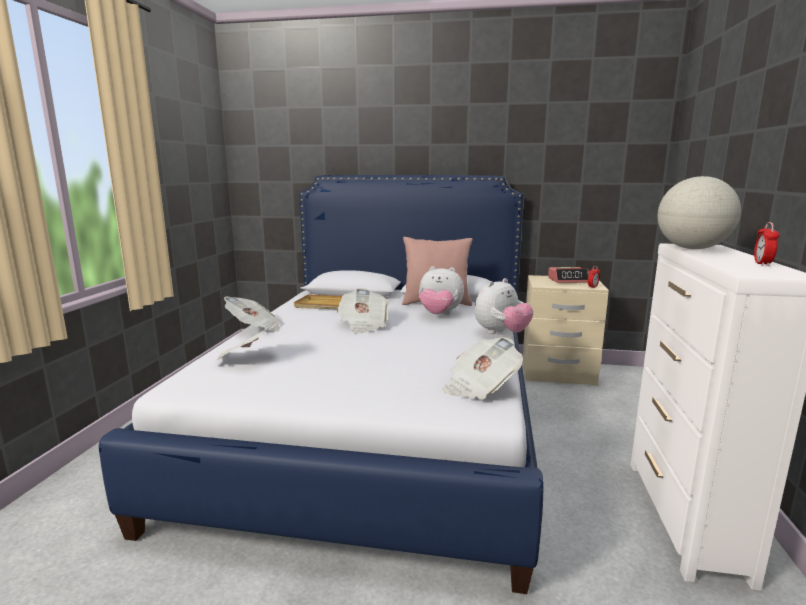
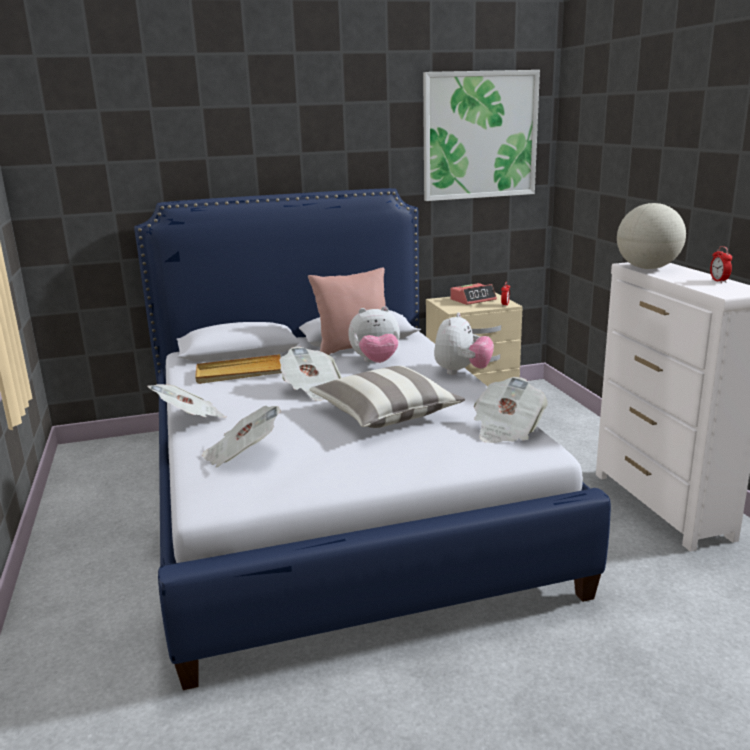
camera: 25 degrees left, 5 degrees up
none -> pillow [309,366,465,428]
none -> picture [423,70,540,201]

